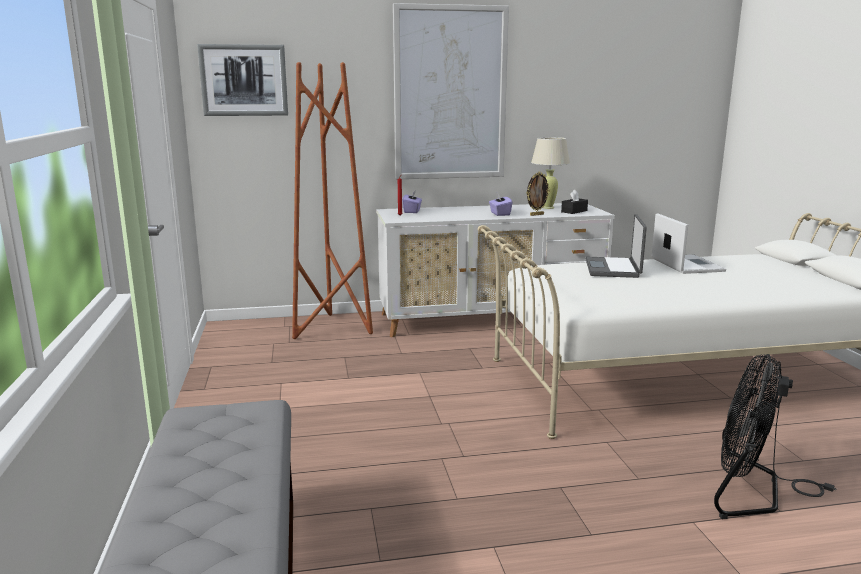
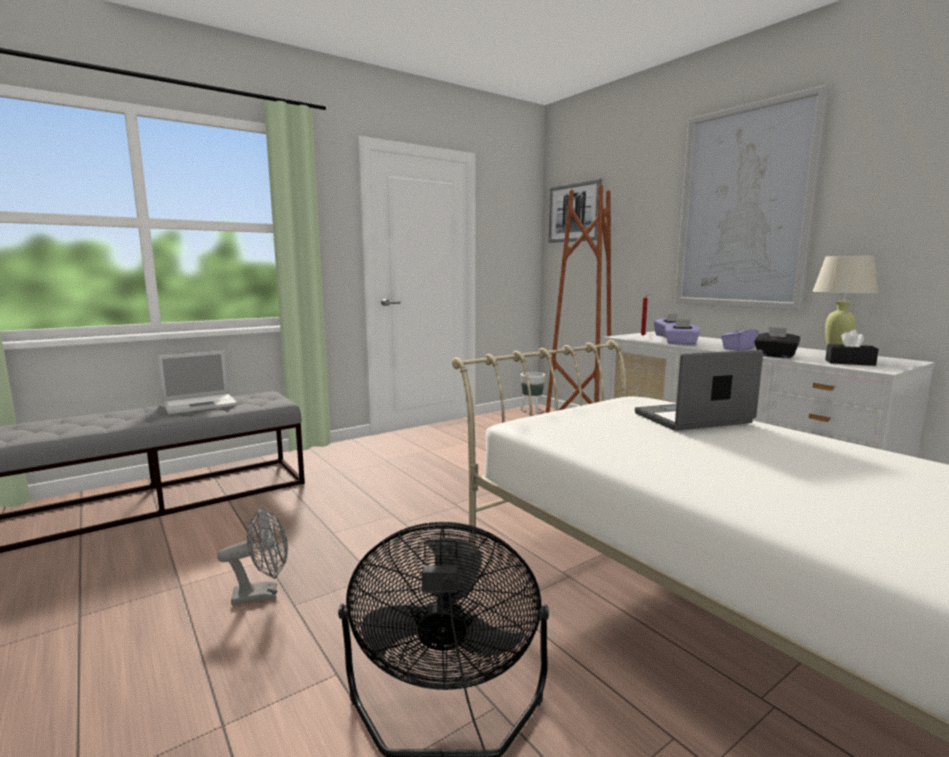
camera: 65 degrees right, 5 degrees down
picture frame [526,172,550,216] -> black tissue box [754,327,801,358]
laptop [652,213,726,274] -> laptop moved to [157,351,238,414]
none -> grey fan [217,507,288,605]
none -> white planter [520,372,545,413]
none -> purple tissue box [665,319,700,345]

